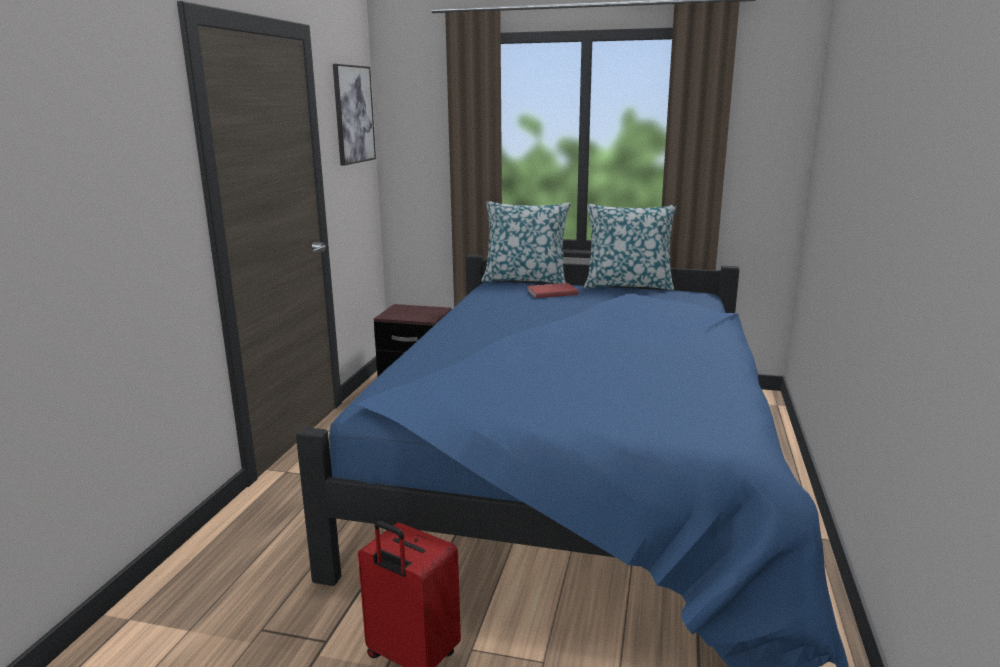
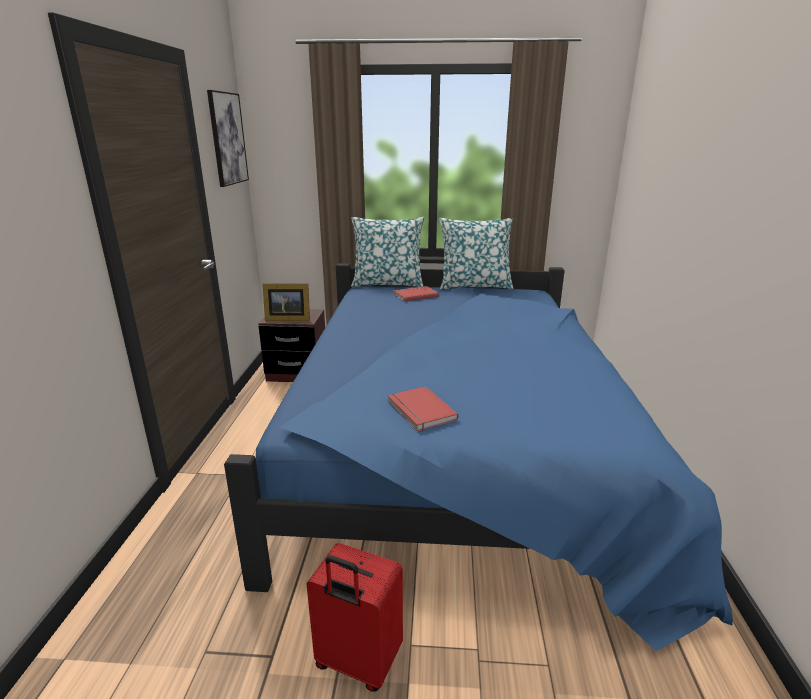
camera: 10 degrees left, 5 degrees up
none -> picture frame [263,283,310,321]
none -> red book [388,386,459,431]

